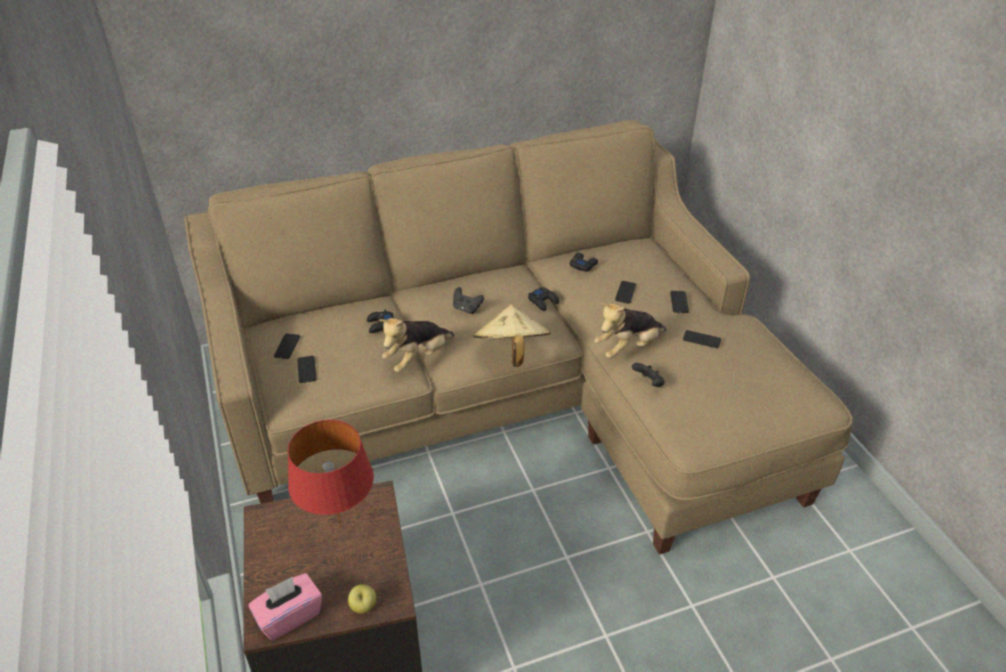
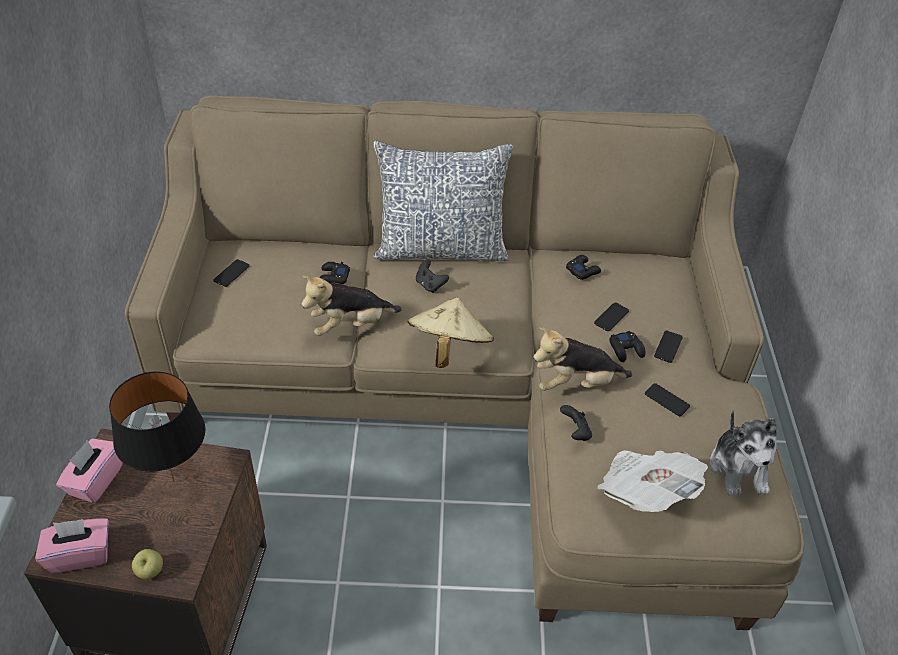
camera: 20 degrees right, 5 degrees up
red table lamp [288,420,374,528] -> black table lamp [109,371,205,482]
phone [297,356,316,383] -> none
black game controller [528,287,559,311] -> black game controller moved to [609,331,646,362]
none -> pink tissue box [56,439,123,503]
none -> pillow [373,141,513,261]
none -> newspaper [597,450,708,512]
none -> plush toy [710,409,777,497]

